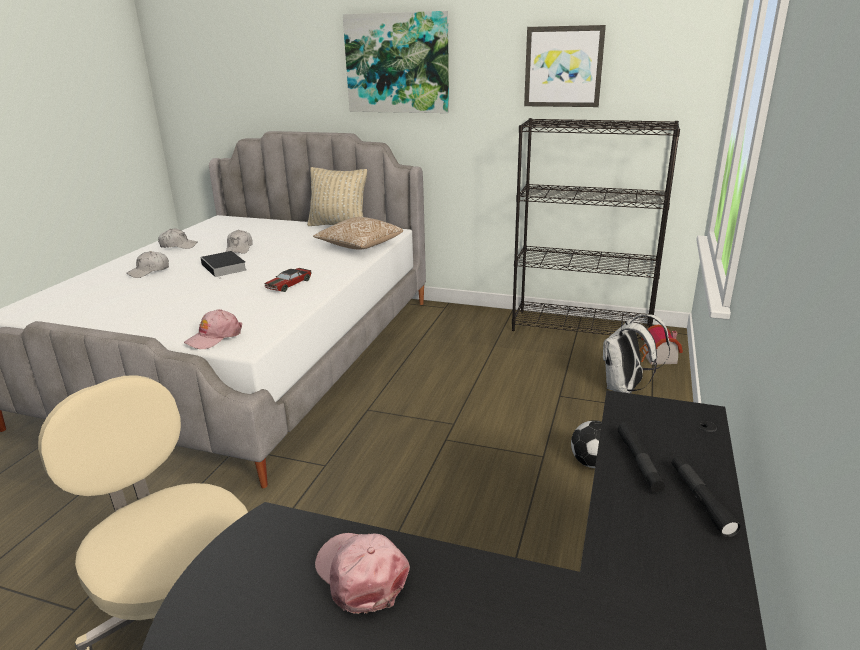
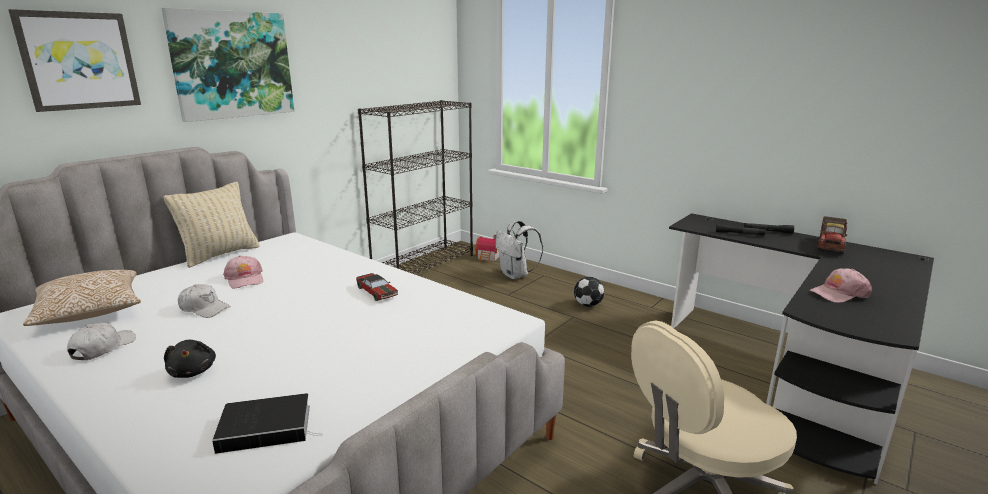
camera: 70 degrees left, 5 degrees down
white cap [126,251,169,278] -> black plush toy [164,340,216,378]
pink cap [184,309,242,350] -> pink cap moved to [223,255,263,289]
book [200,251,247,279] -> book moved to [212,393,323,454]
pillow [313,217,403,250] -> pillow moved to [23,270,141,326]
picture [524,25,606,107] -> picture moved to [8,9,141,112]
none -> toy truck [818,216,847,254]

